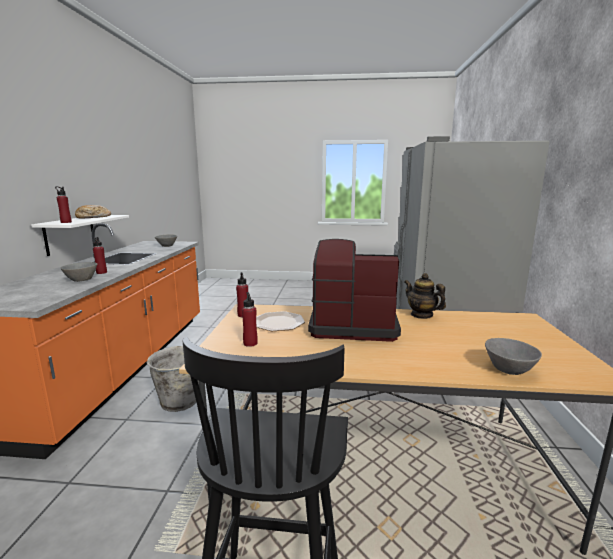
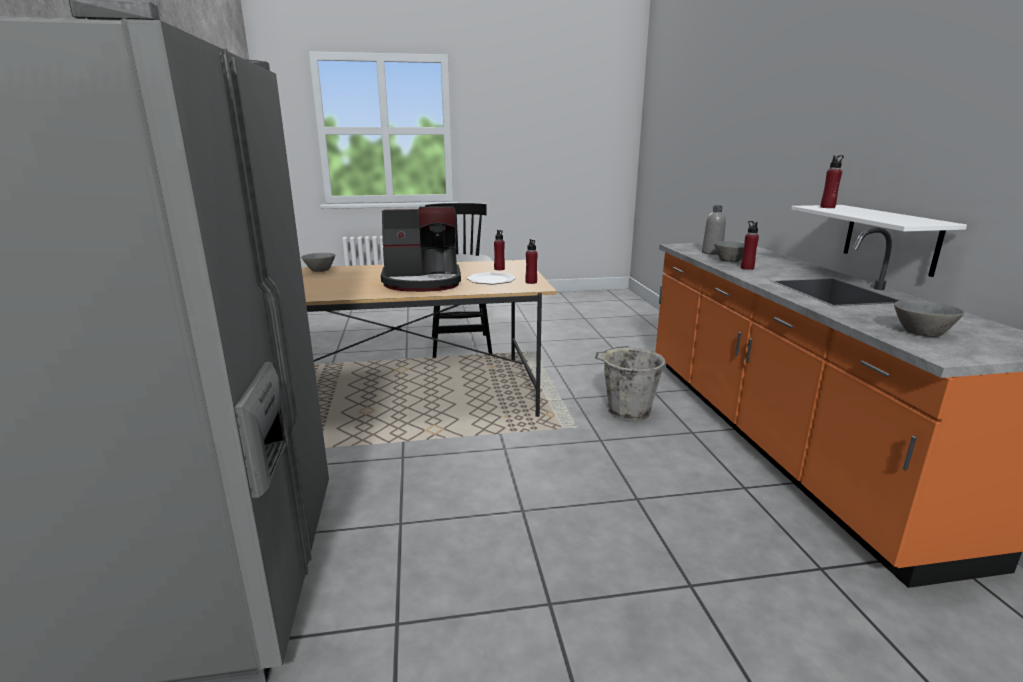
camera: 165 degrees right, 5 degrees up
bread [75,205,111,219] -> none
teapot [404,273,446,319] -> none
none -> grey bottle [702,205,726,255]

